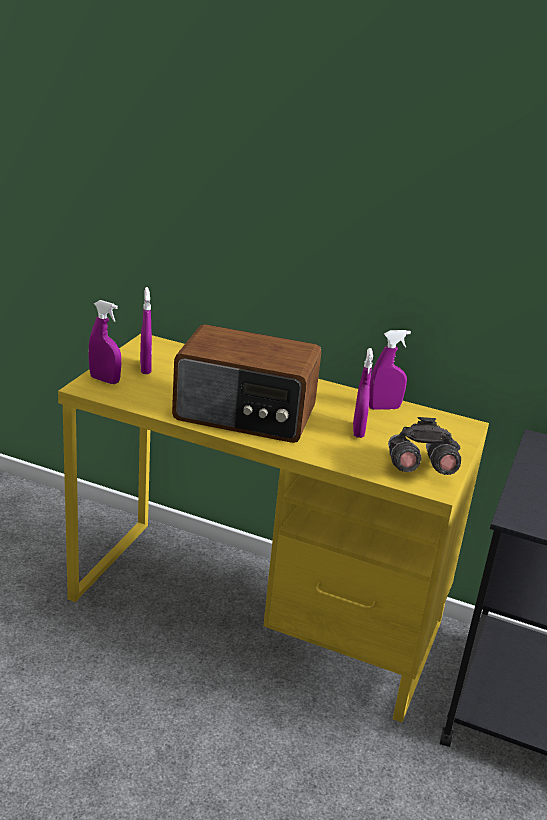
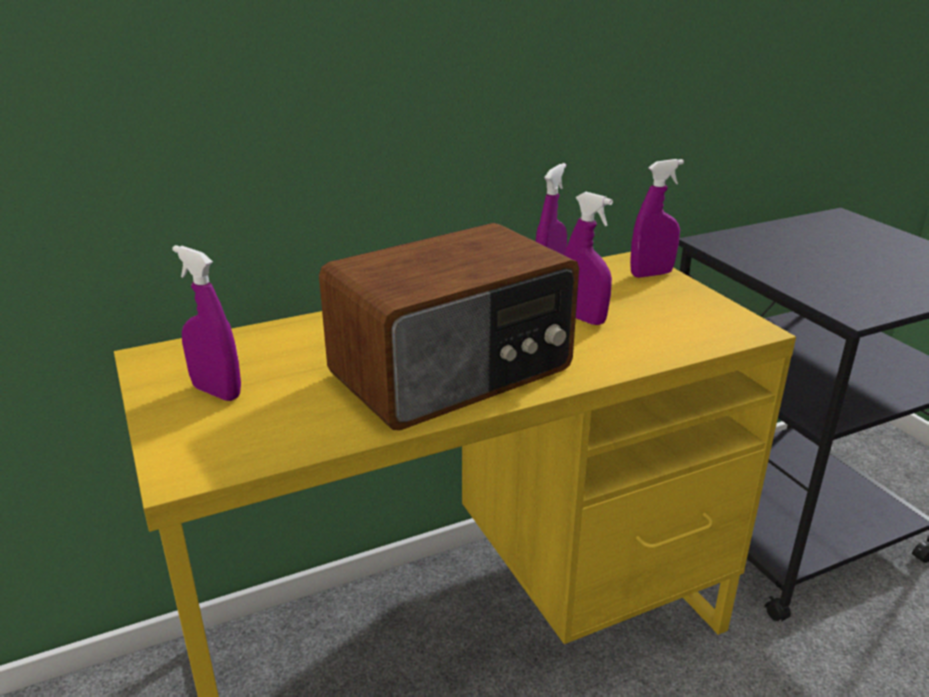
camera: 45 degrees left, 0 degrees up
purple spray bottle [88,300,121,384] -> purple spray bottle moved to [630,159,684,278]
grey binoculars [388,417,461,475] -> none

